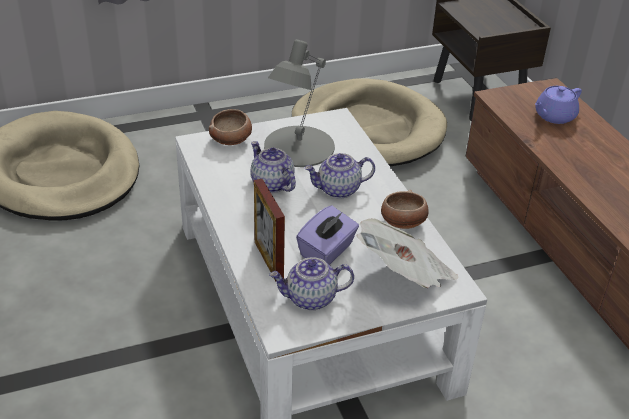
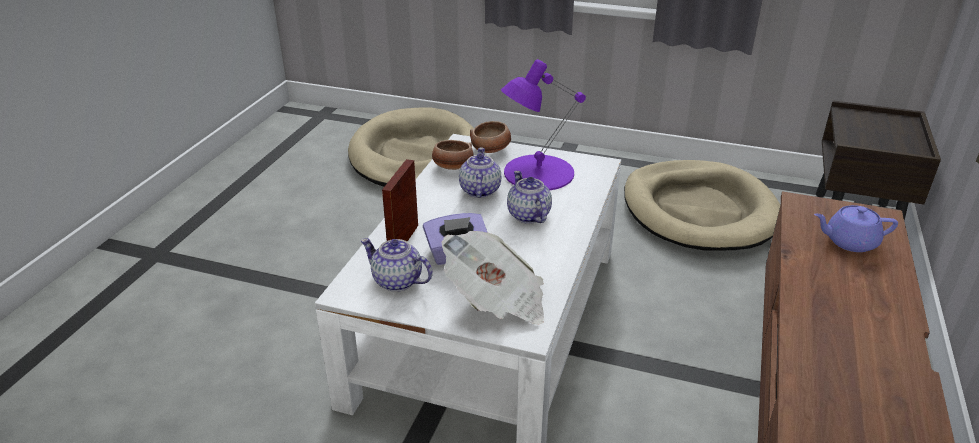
camera: 40 degrees right, 5 degrees down
grey table lamp [264,39,335,167] -> purple table lamp [501,59,586,190]
teapot [304,153,375,198] -> teapot turned 45 degrees clockwise [507,171,552,224]
bowl [381,190,429,229] -> bowl moved to [432,140,474,170]

